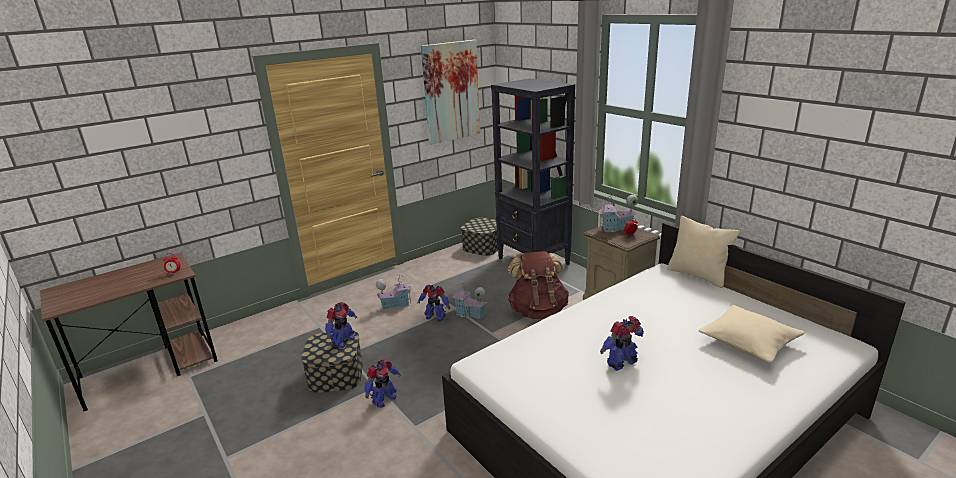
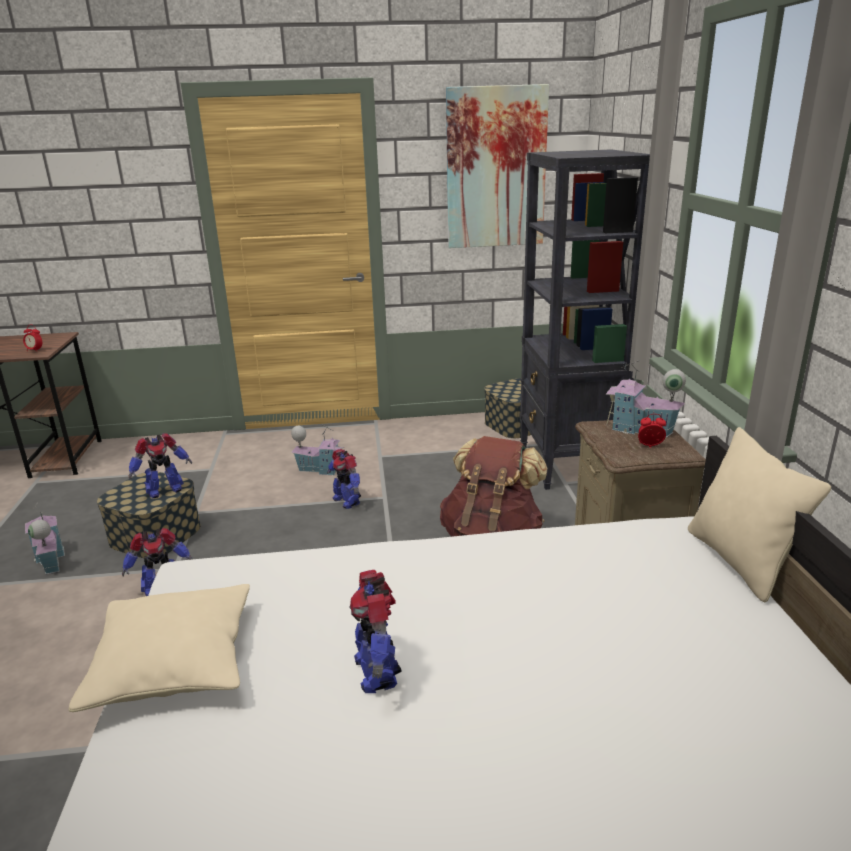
camera: 30 degrees right, 0 degrees up
toy house [452,282,488,319] -> toy house moved to [25,504,65,574]
toy robot [600,316,644,371] -> toy robot turned 105 degrees counterclockwise [349,570,402,693]
beige pillow [698,305,805,363] -> beige pillow moved to [69,584,250,712]

